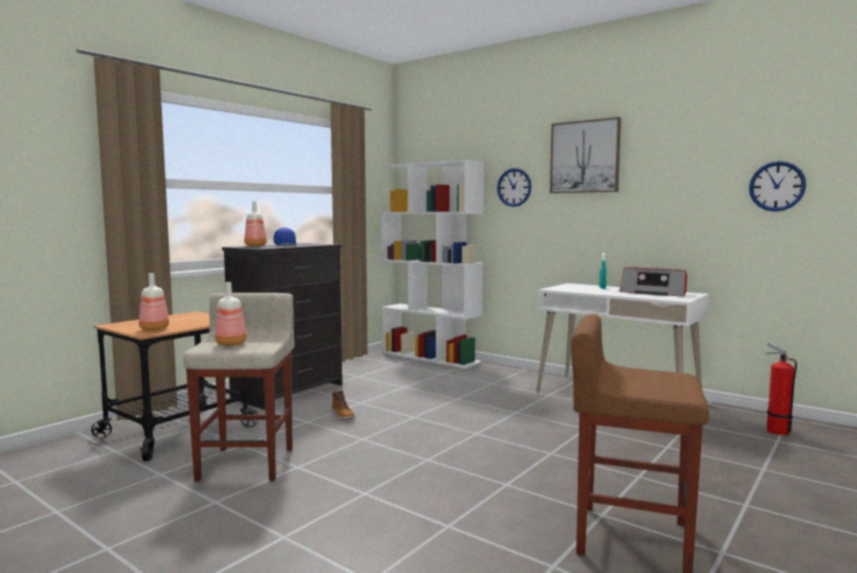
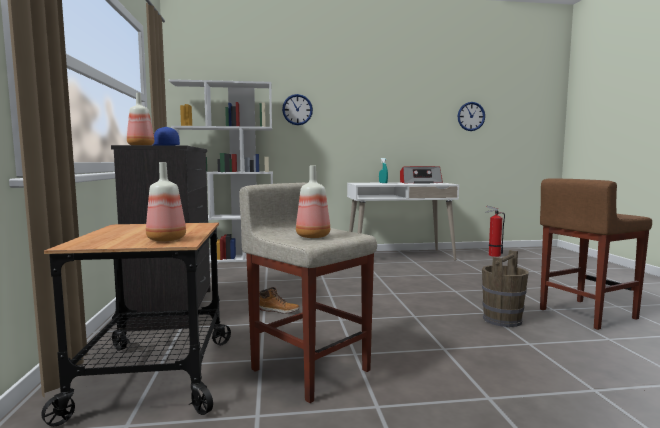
camera: 45 degrees left, 0 degrees up
picture [550,117,621,193] -> none
none -> brown bucket [482,250,529,327]

